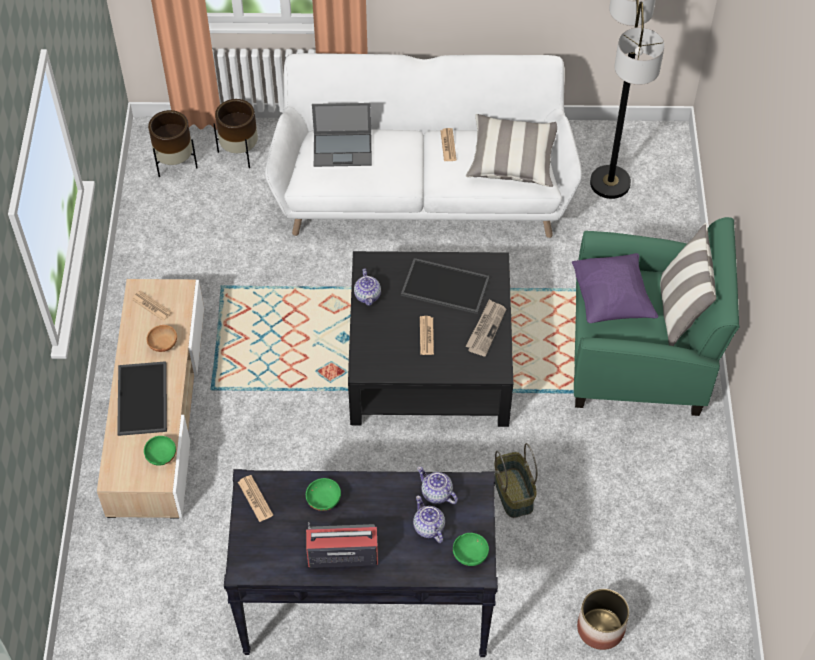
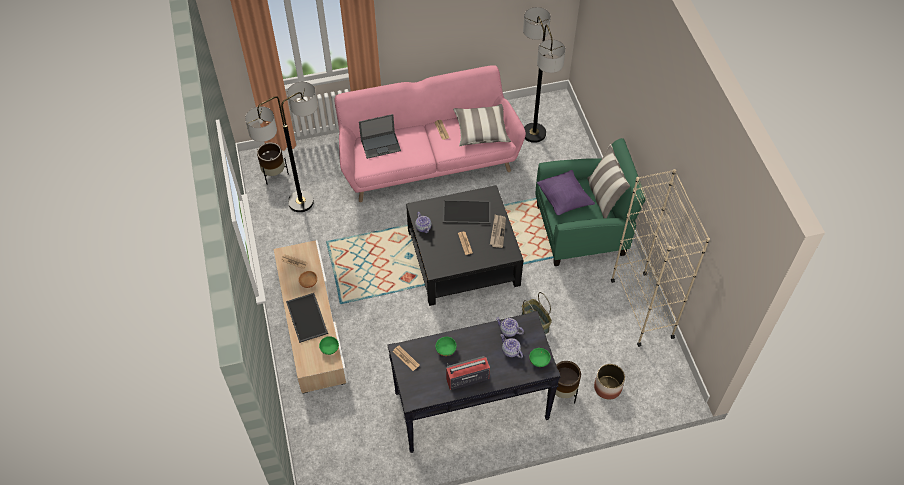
camera: 15 degrees left, 0 degrees up
brown planter [213,99,258,168] -> brown planter moved to [547,361,581,404]
white sofa [265,53,582,238] -> pink sofa [335,65,526,202]
none -> floor lamp [245,82,318,212]
none -> beige bookcase [611,169,710,347]

